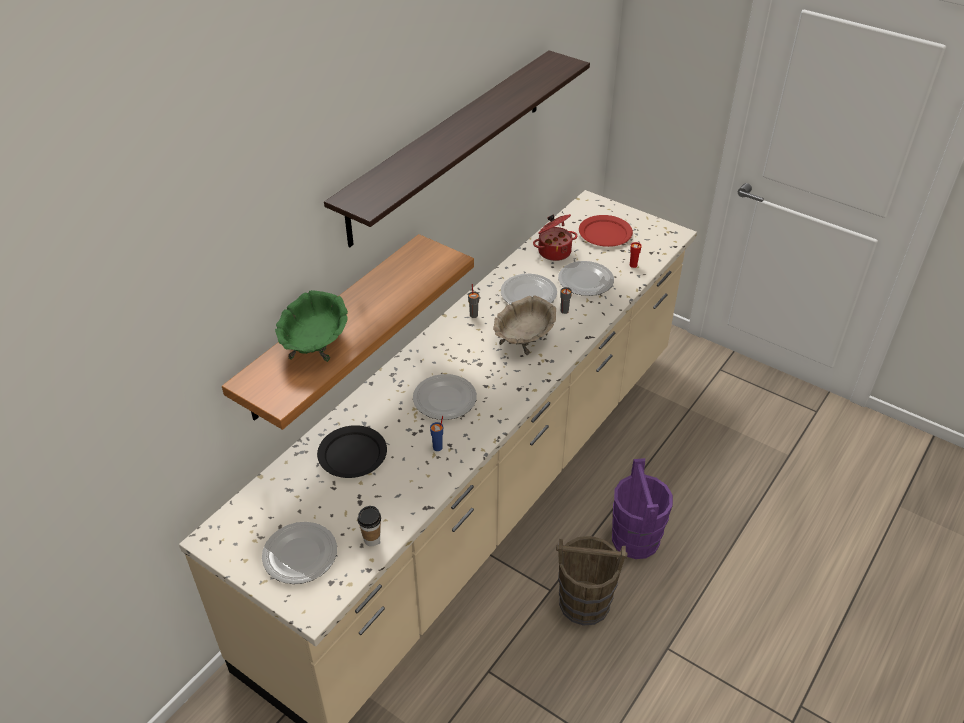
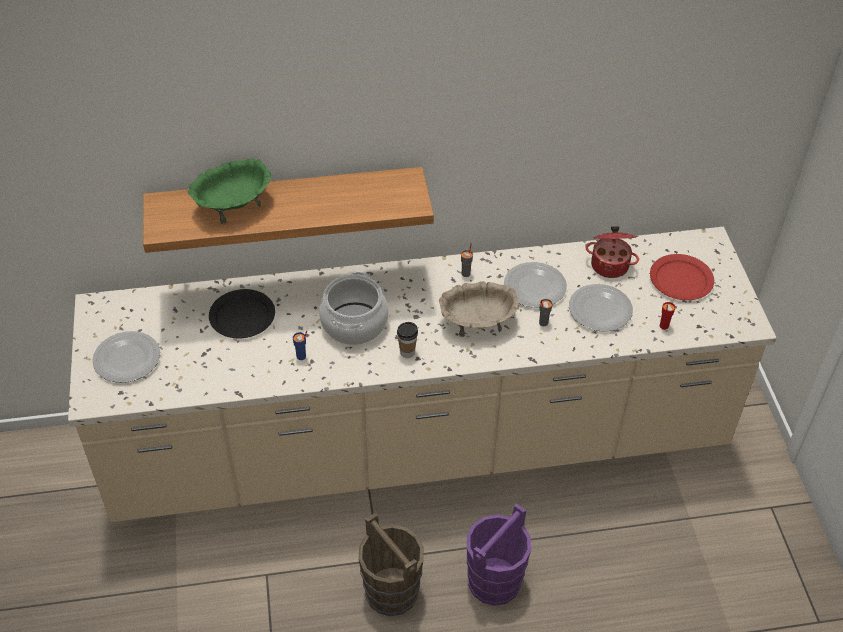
camera: 45 degrees right, 5 degrees up
shelf [324,50,590,247] -> none
cup [358,506,381,546] -> cup moved to [397,322,418,358]
plate [413,374,477,420] -> cooking pot [319,272,388,345]

